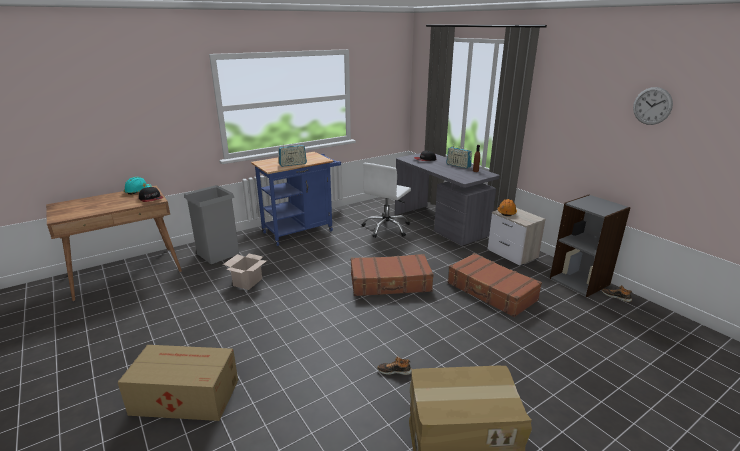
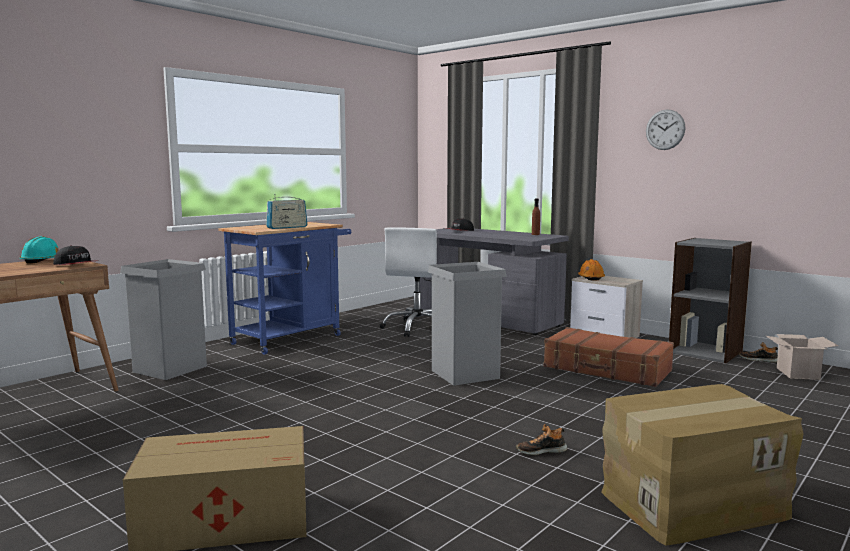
camera: 15 degrees left, 15 degrees down
cardboard box [223,253,267,290] -> cardboard box moved to [766,334,839,380]
brown suitcase [351,254,434,296] -> grey trash can [428,262,507,385]
radio [446,145,472,169] -> none
wall clock [633,87,673,125] -> wall clock moved to [646,109,685,150]

